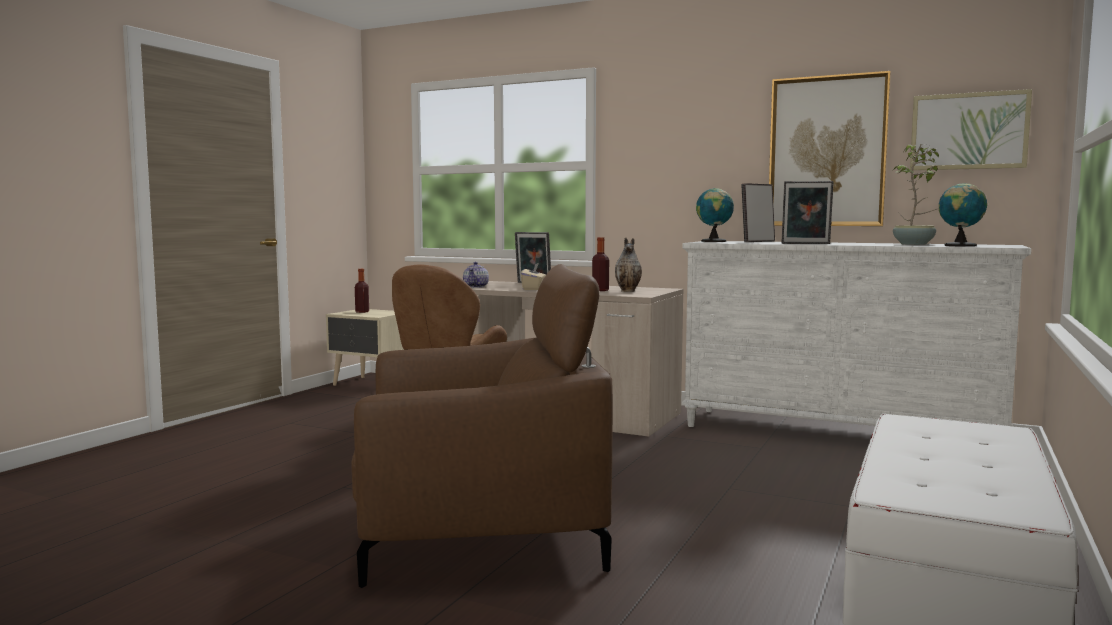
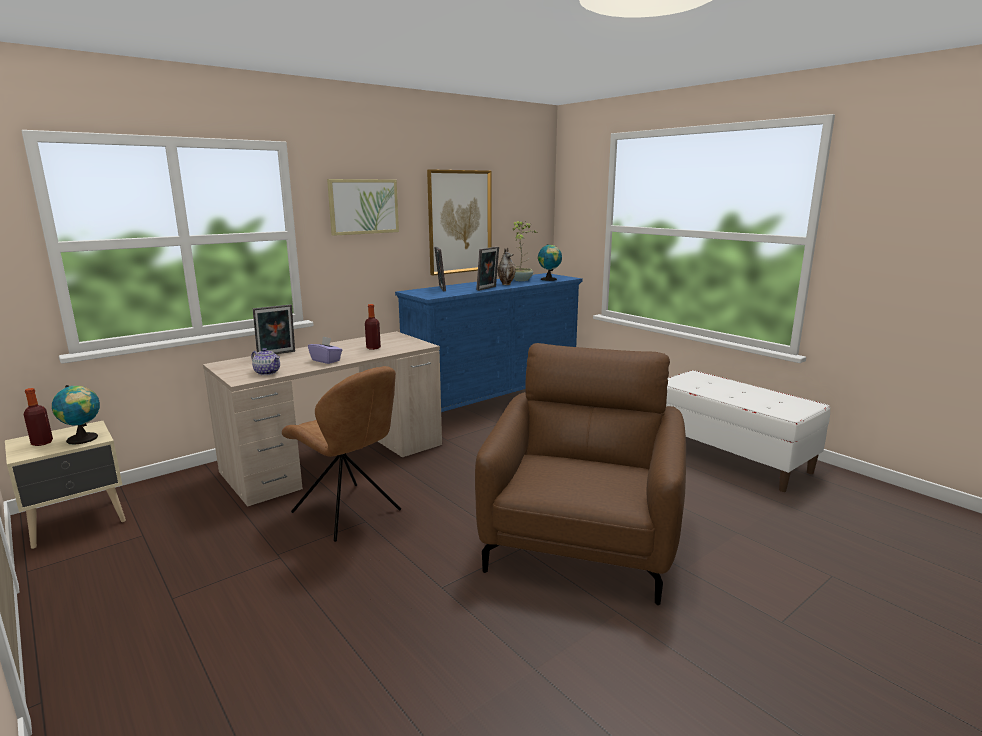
camera: 65 degrees left, 10 degrees up
beige tissue box [521,263,546,290] -> purple tissue box [308,336,342,364]
vase [615,238,642,292] -> vase moved to [498,248,515,285]
white dresser [682,241,1031,427] -> blue dresser [395,273,583,412]
globe [696,188,734,242] -> globe moved to [52,385,100,445]
picture [910,89,1032,170] -> picture moved to [327,179,399,236]

